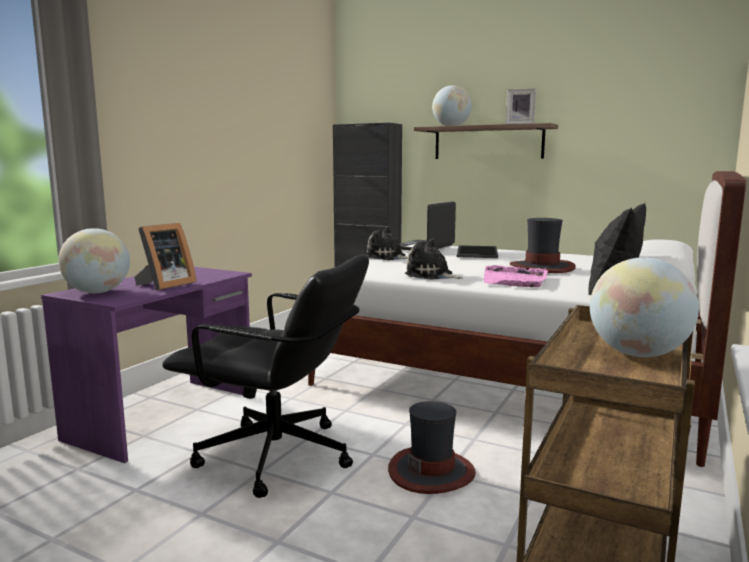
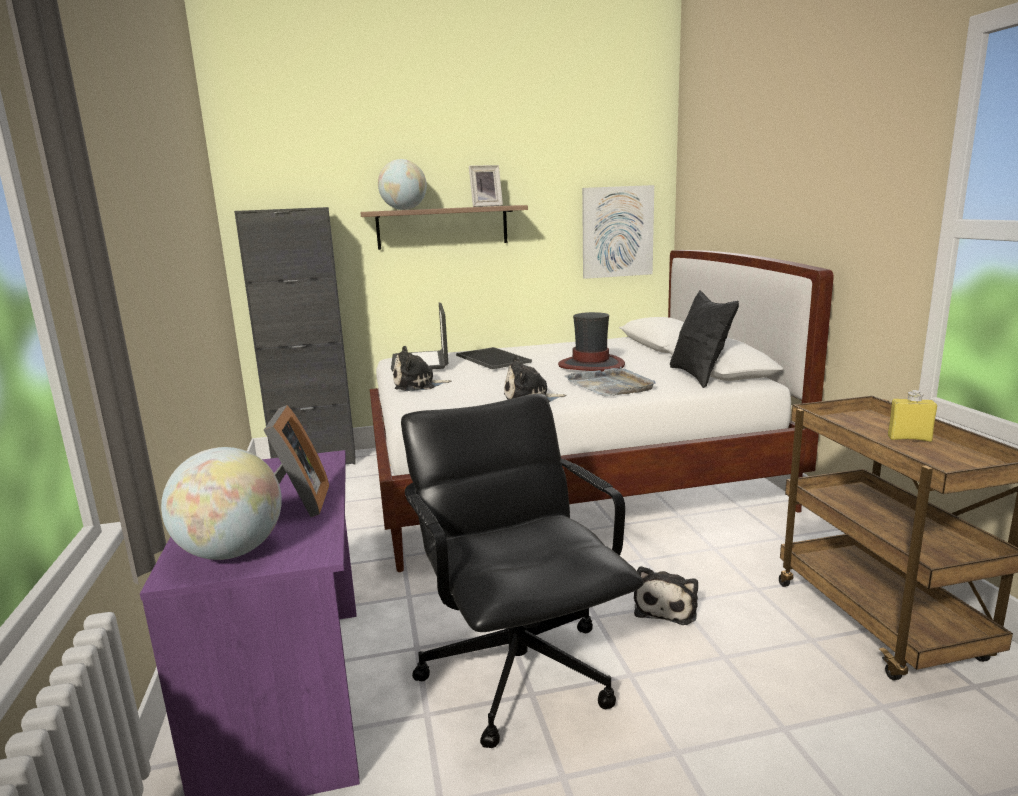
camera: 40 degrees left, 5 degrees up
black office chair [162,255,369,498] -> black office chair turned 90 degrees counterclockwise [401,394,644,748]
hat [388,401,476,494] -> plush toy [634,566,698,625]
pink tray [484,265,548,287] -> grey tray [564,367,655,396]
globe [590,257,699,357] -> yellow bottle [888,390,937,442]
none -> picture [582,185,654,279]

